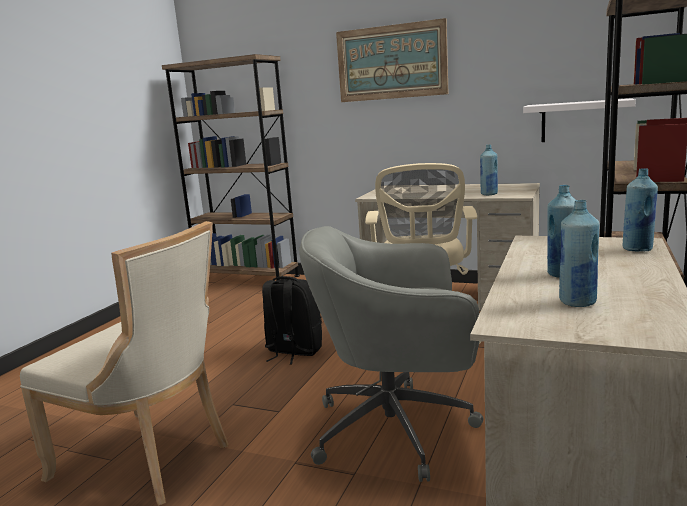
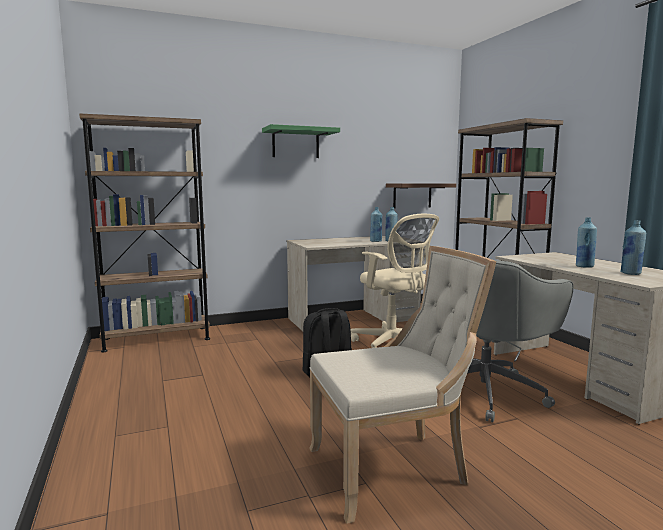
camera: 45 degrees left, 5 degrees down
picture [336,18,449,102] -> green shelf [262,124,340,158]
white shelf [523,98,636,142] -> brown shelf [386,183,456,208]
blue bottle [623,168,658,251] -> blue bottle moved to [370,207,382,242]

